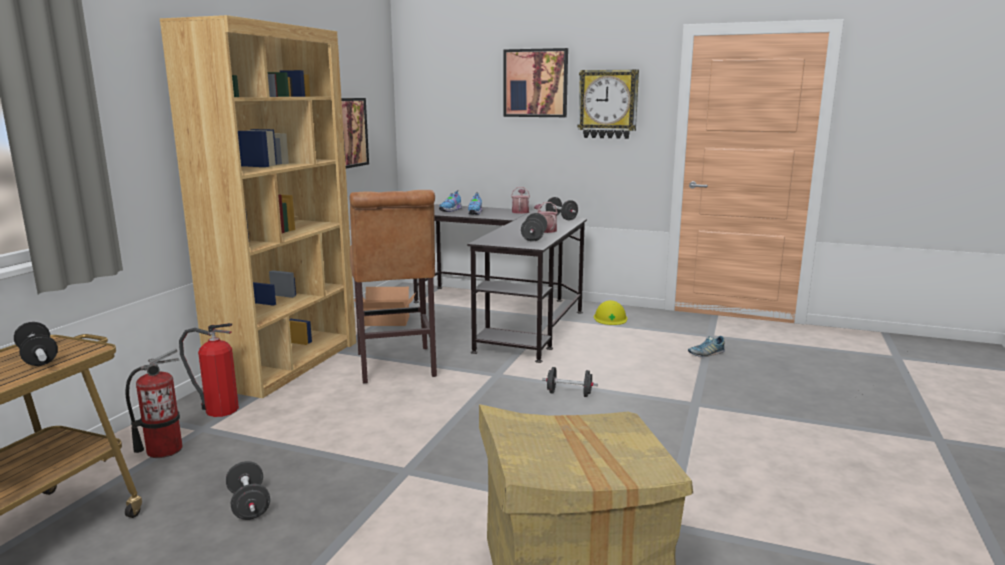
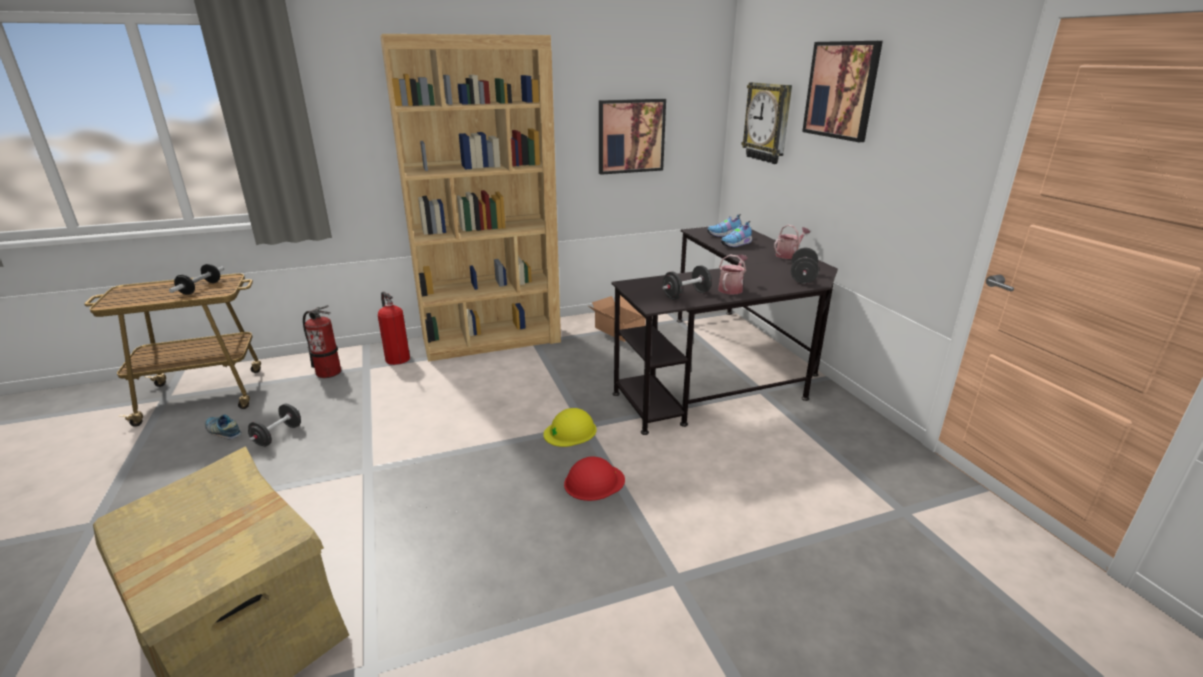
camera: 50 degrees right, 10 degrees up
brown stool [349,190,437,384] -> none
black dumbbell [542,367,598,397] -> red hard hat [564,457,625,501]
wall clock [578,69,639,139] -> wall clock moved to [741,82,792,164]
yellow hard hat [594,300,627,325] -> yellow hard hat moved to [543,408,597,447]
shoe [688,336,725,357] -> shoe moved to [205,415,242,439]

